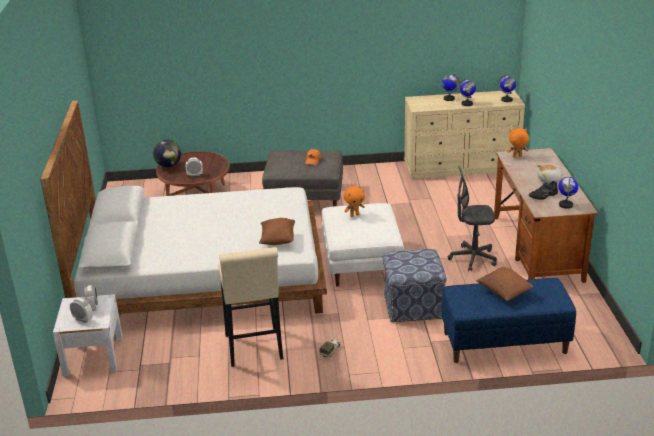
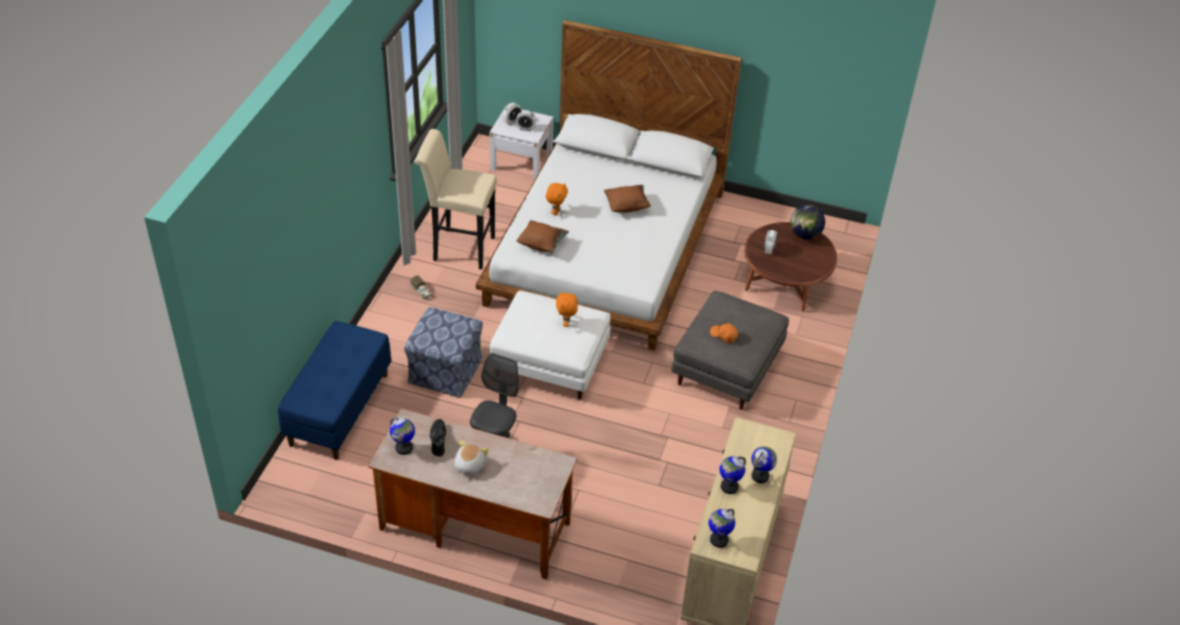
camera: 110 degrees right, 15 degrees up
brown pillow [476,267,533,301] -> brown pillow moved to [604,185,651,213]
orange plush toy [507,128,529,158] -> orange plush toy moved to [546,183,568,216]

